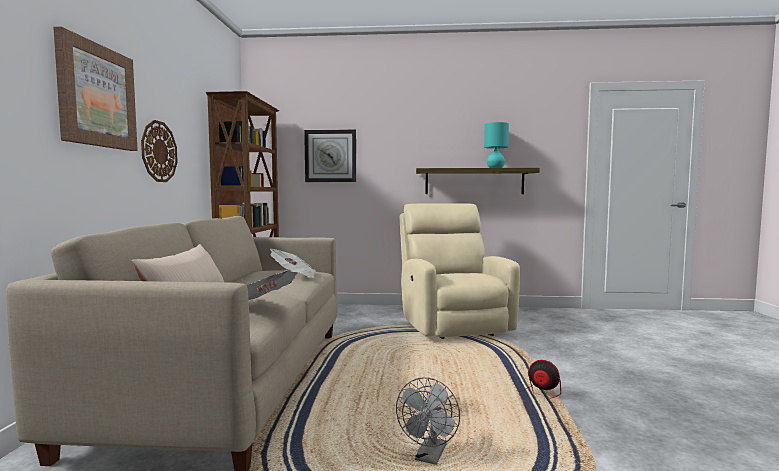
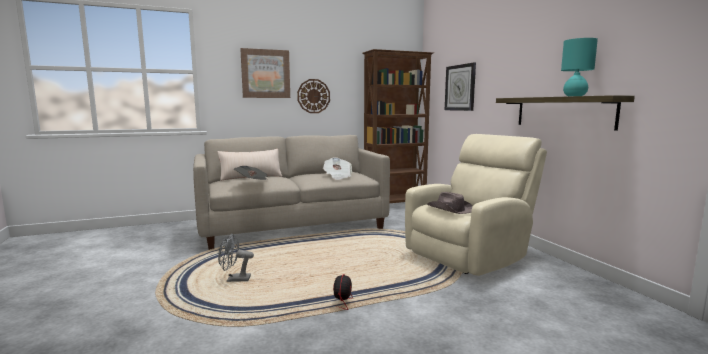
camera: 65 degrees right, 5 degrees up
none -> brown hat [427,192,473,214]

